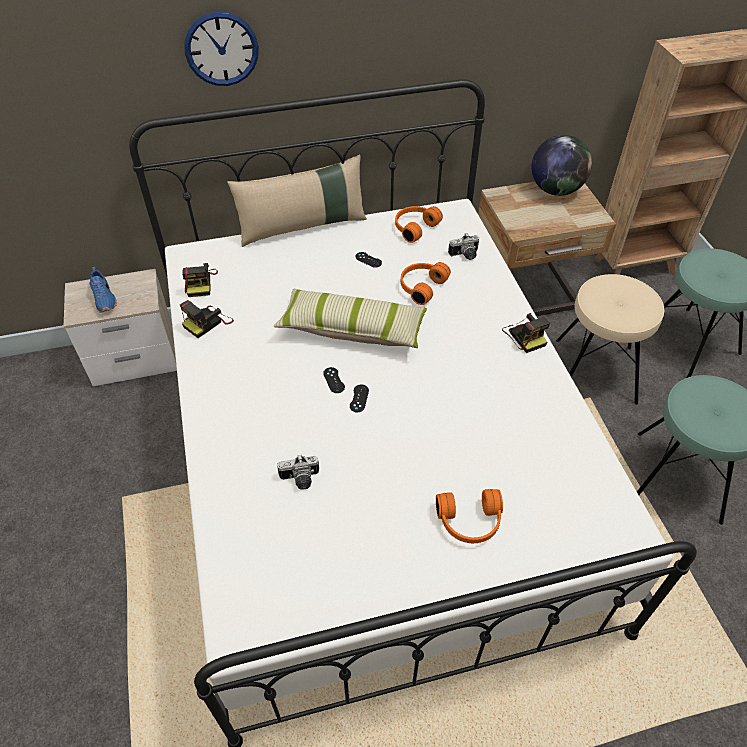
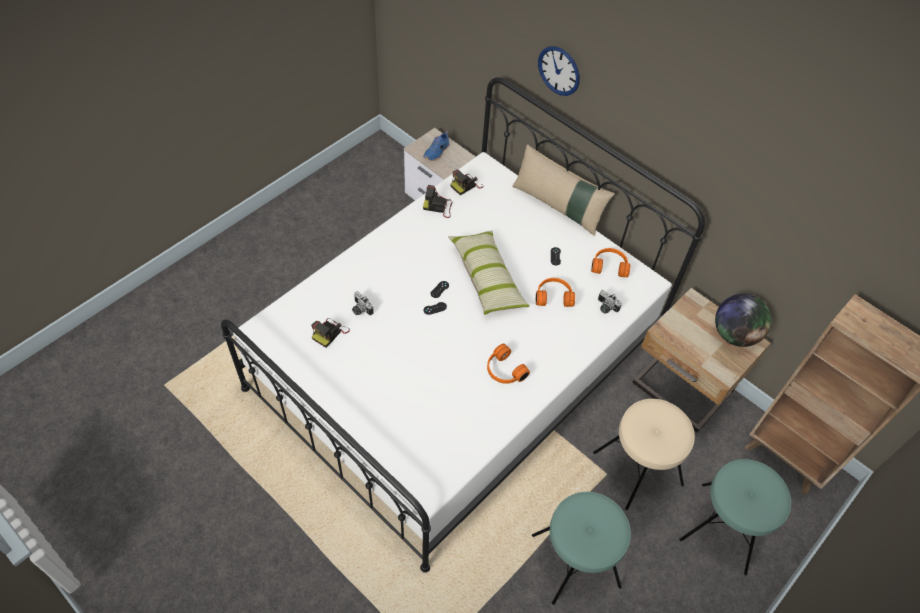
camera: 55 degrees right, 5 degrees up
orange headphones [436,489,503,543] -> orange headphones moved to [487,343,530,384]
camera [502,313,550,353] -> camera moved to [311,318,350,348]

